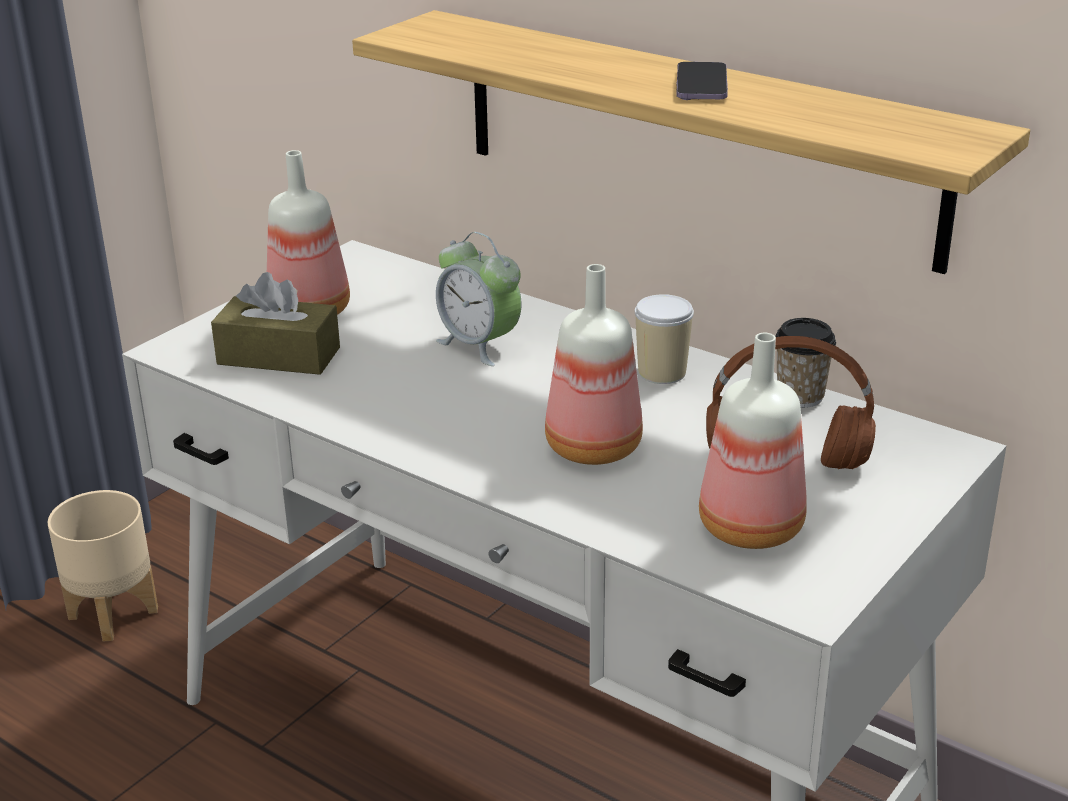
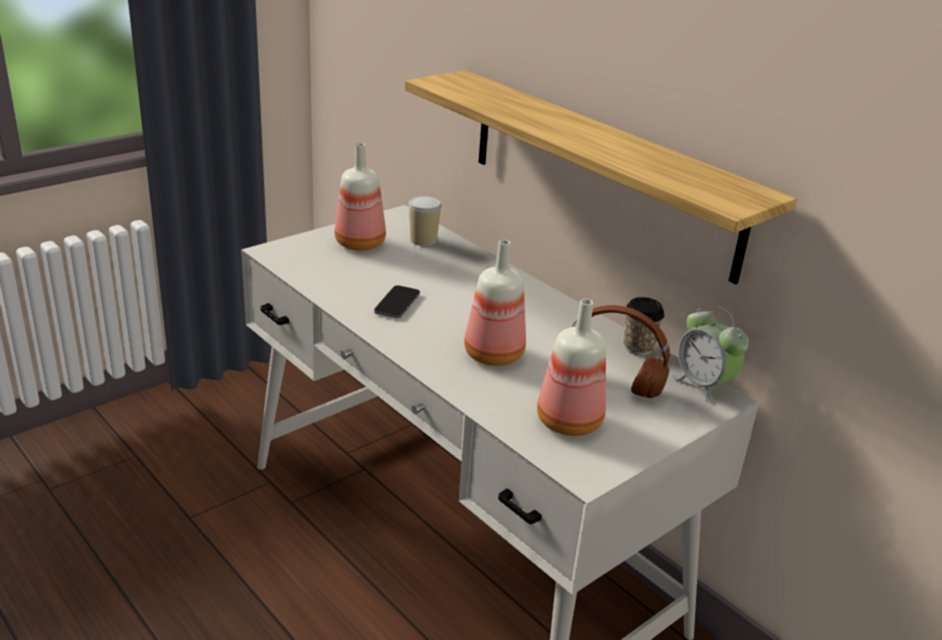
camera: 10 degrees right, 0 degrees up
beige planter [48,490,158,642] -> none
brown tissue box [211,272,340,375] -> none
alarm clock [436,232,521,366] -> alarm clock moved to [672,307,749,406]
cup [635,294,694,384] -> cup moved to [409,196,441,246]
phone [676,62,728,100] -> phone moved to [374,285,420,318]

